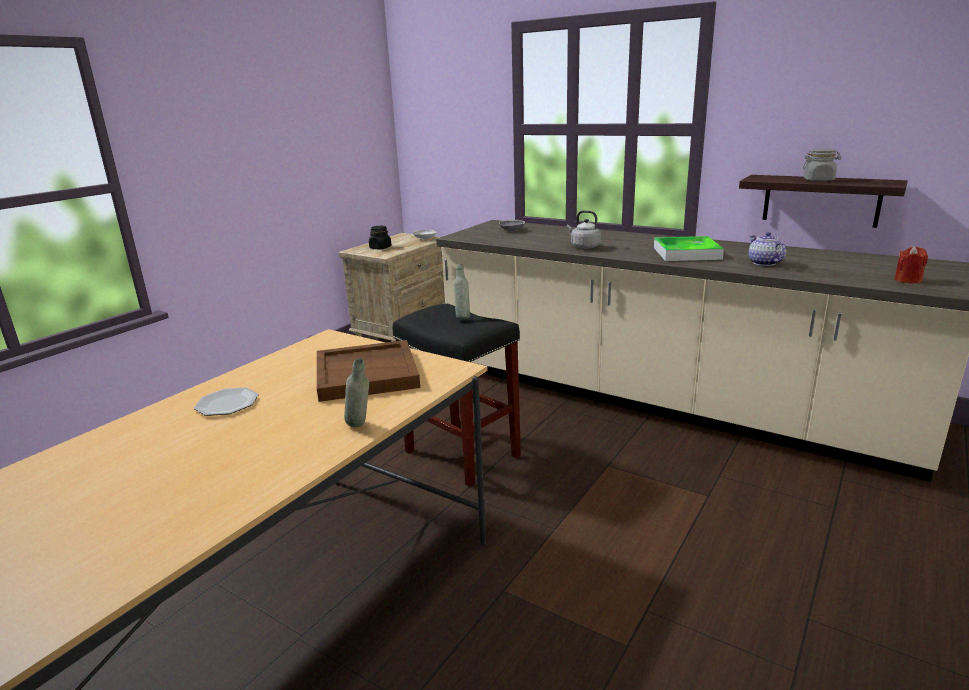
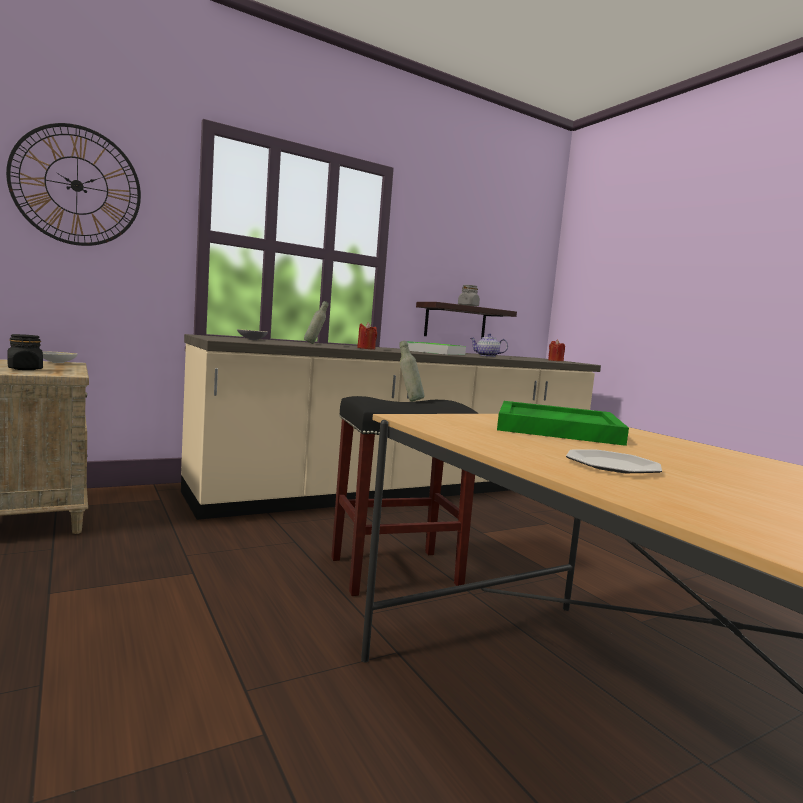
camera: 65 degrees left, 15 degrees down
brown tray [317,340,420,402] -> green tray [497,401,629,446]
grey bottle [344,358,369,427] -> grey bottle moved to [304,301,329,344]
grey kettle [567,210,601,249] -> red candle [357,322,377,349]
none -> wall clock [6,123,141,246]

